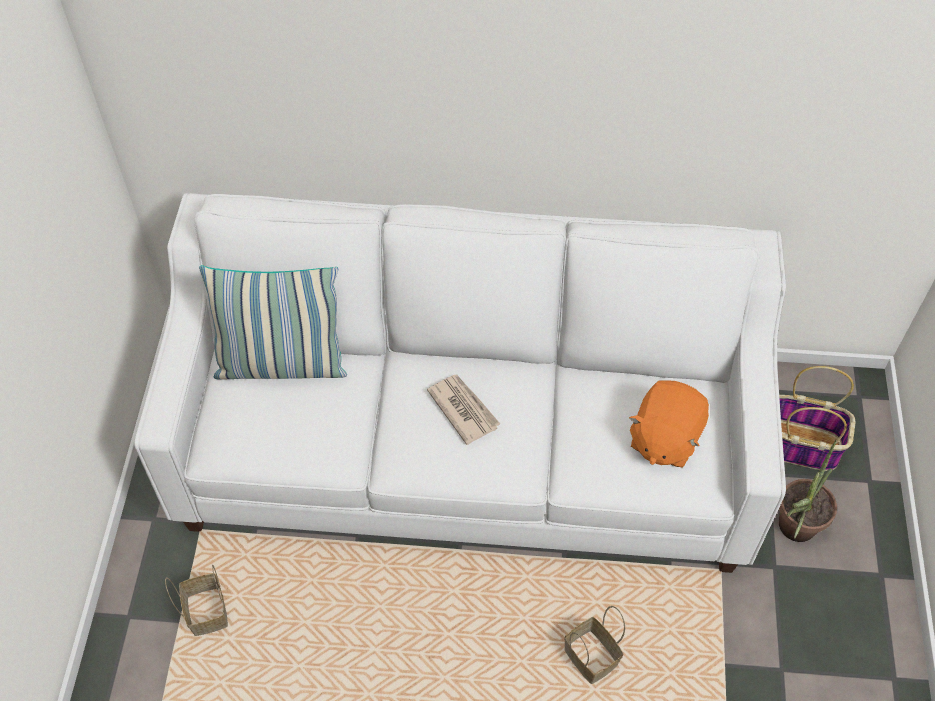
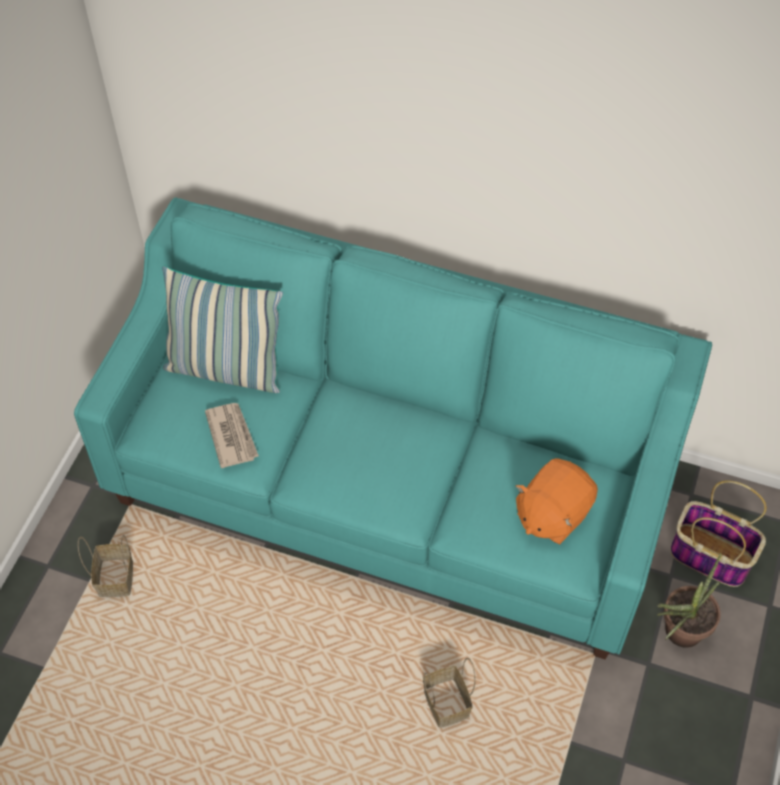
camera: 15 degrees right, 0 degrees up
white sofa [135,193,786,573] -> turquoise sofa [74,197,712,659]
newspaper [427,375,500,445] -> newspaper moved to [205,403,259,468]

